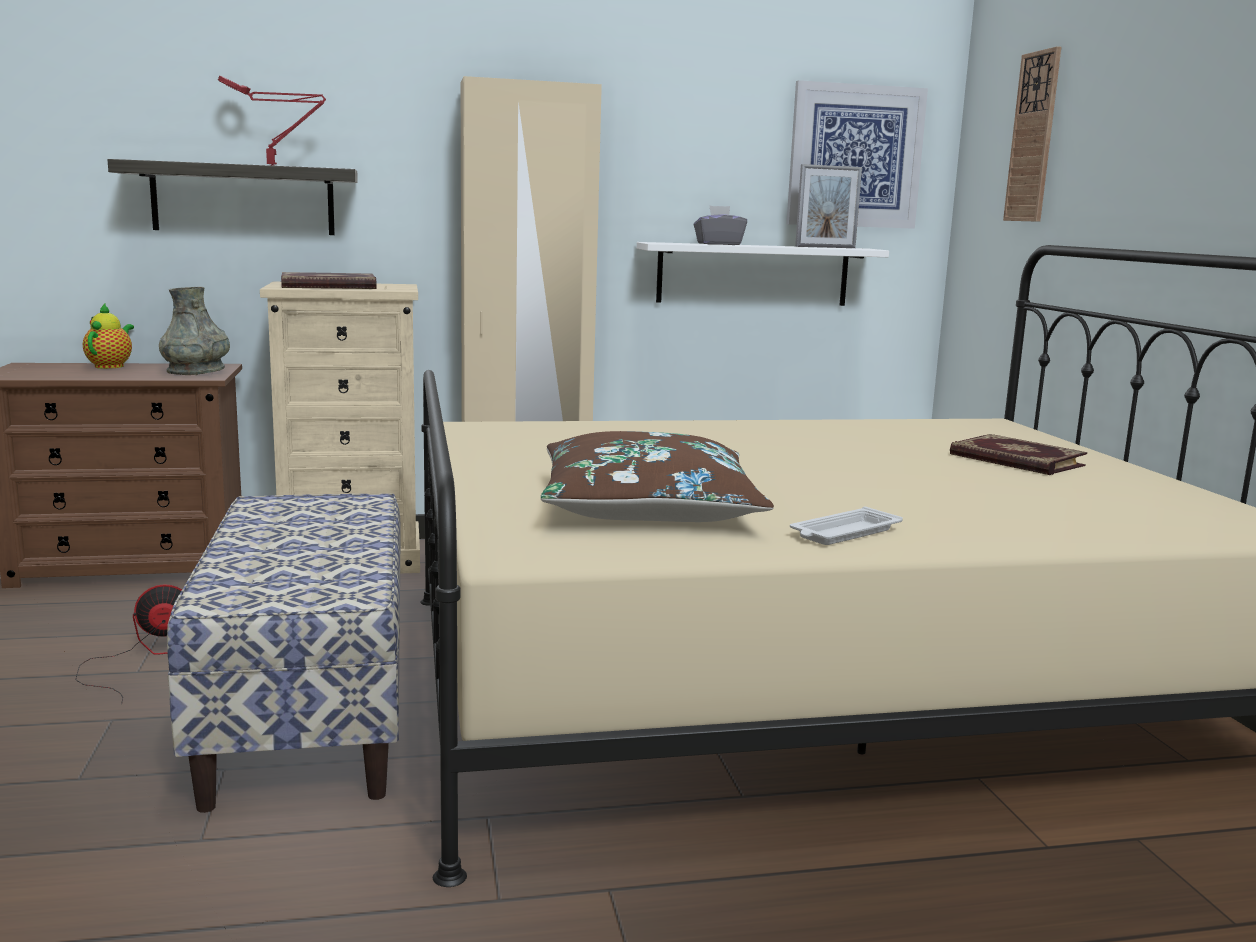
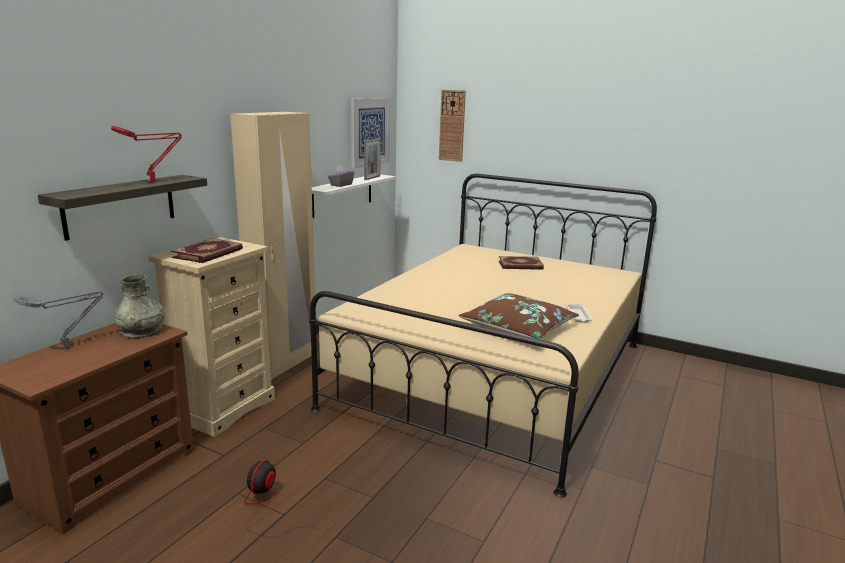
camera: 50 degrees left, 5 degrees up
teapot [83,304,134,369] -> grey table lamp [13,291,103,349]
bench [167,493,401,813] -> none

